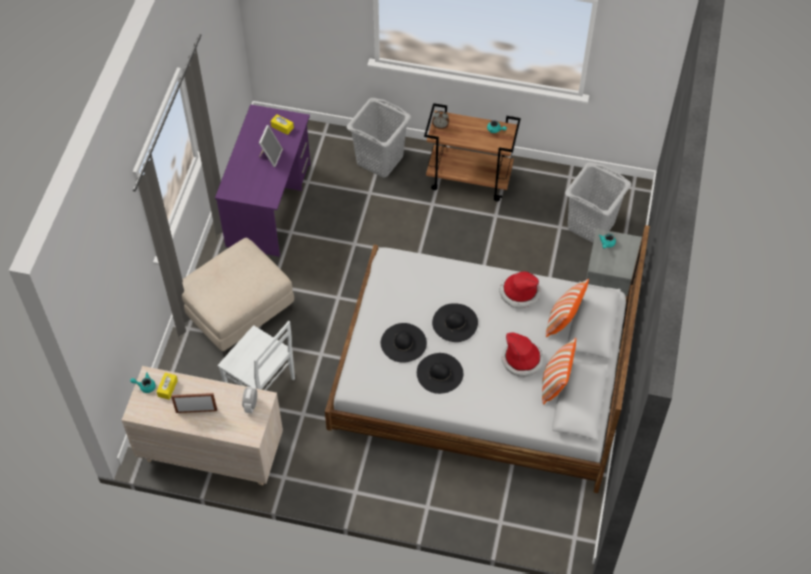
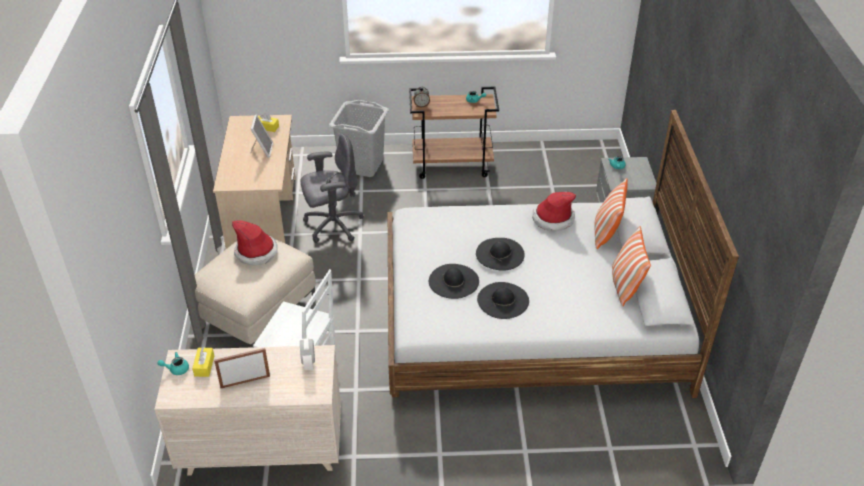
camera: 15 degrees left, 15 degrees down
purple desk [215,104,311,257] -> beige desk [213,115,296,249]
hat [501,332,544,377] -> hat moved to [232,220,278,266]
grey laundry basket [565,162,631,243] -> none
none -> grey office chair [300,134,364,243]

